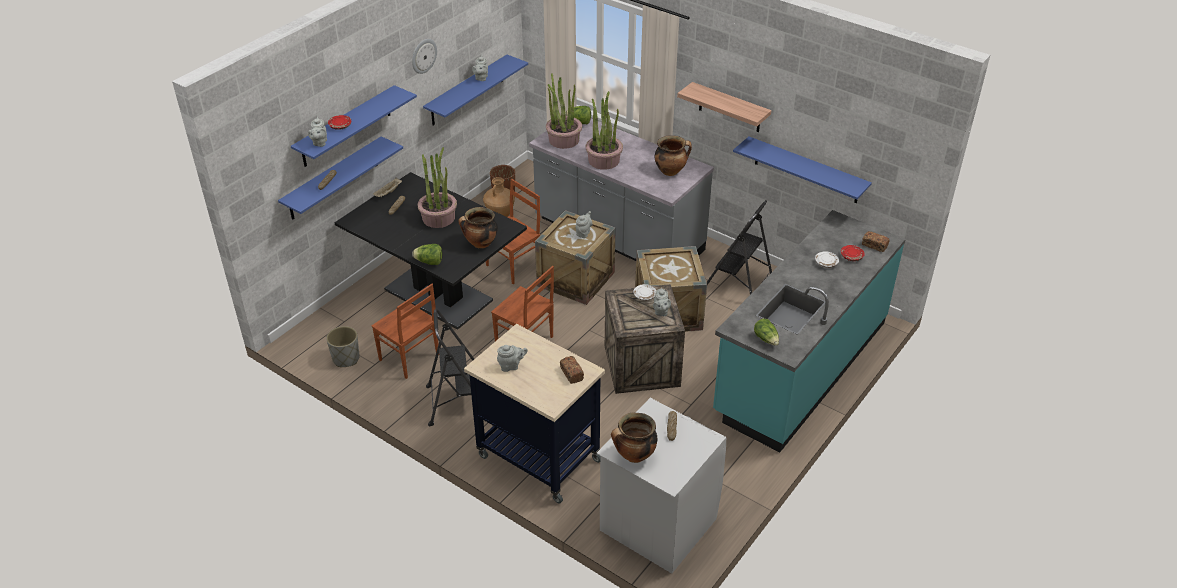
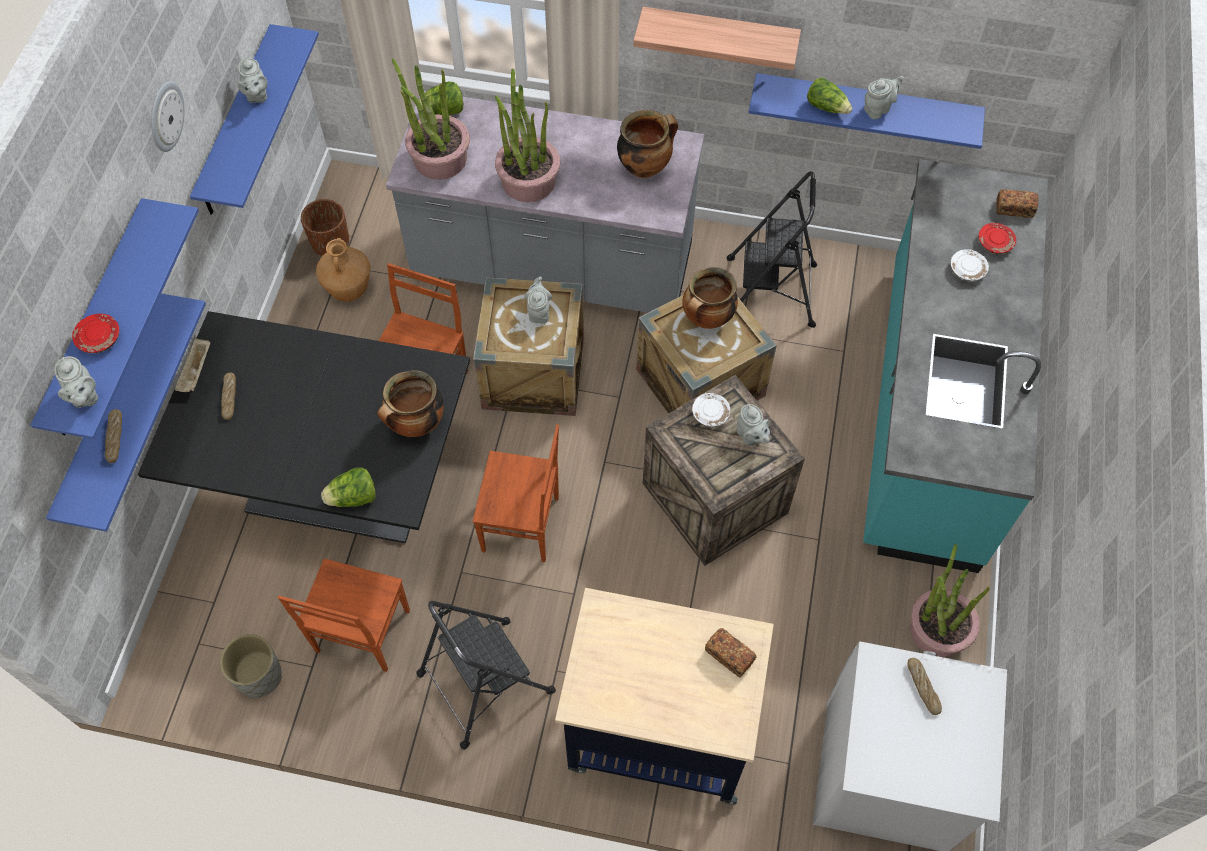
camera: 25 degrees left, 20 degrees up
brown chair [372,284,439,379] -> brown chair turned 90 degrees clockwise [278,558,410,672]
potted plant [418,147,457,228] -> potted plant moved to [910,544,990,657]
grey teapot [497,345,528,372] -> grey teapot moved to [864,76,904,119]
cooking pot [611,412,658,463] -> cooking pot moved to [683,267,738,329]
lettuce [754,319,779,346] -> lettuce moved to [807,77,852,114]

